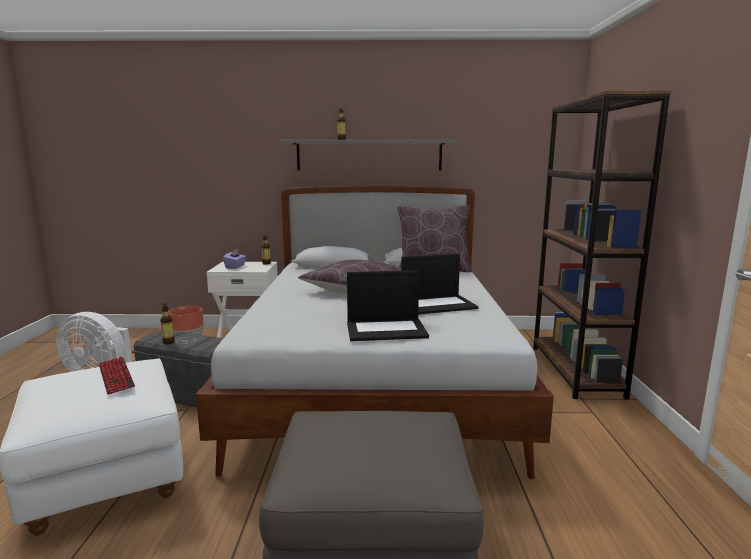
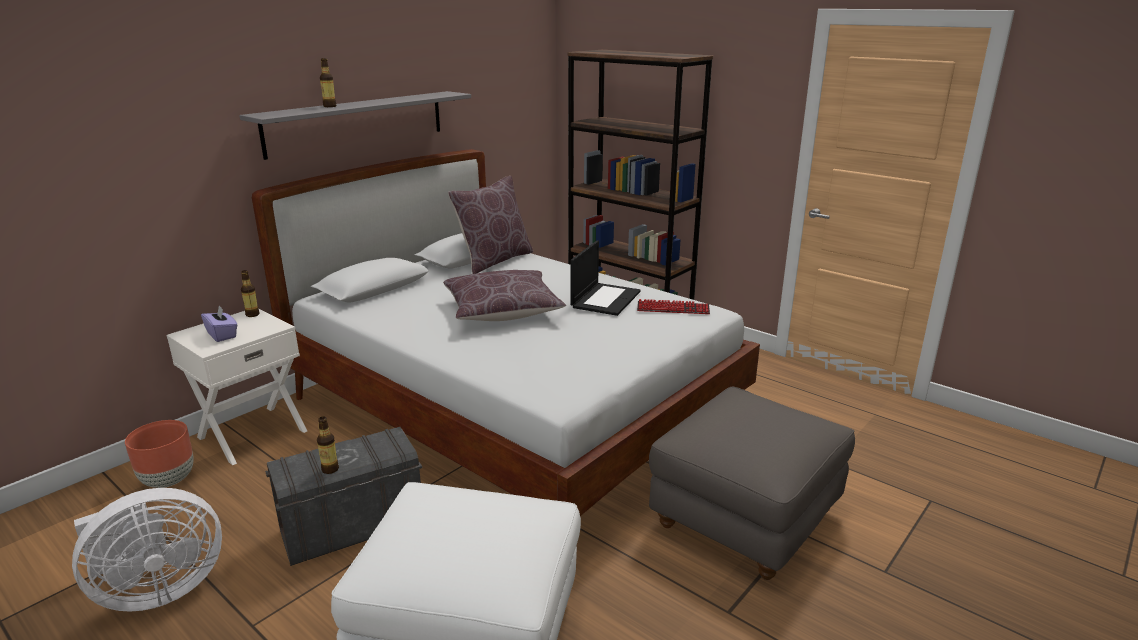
camera: 50 degrees left, 10 degrees up
keyboard [99,356,135,395] -> keyboard moved to [637,299,710,314]
laptop [347,270,429,341] -> none

